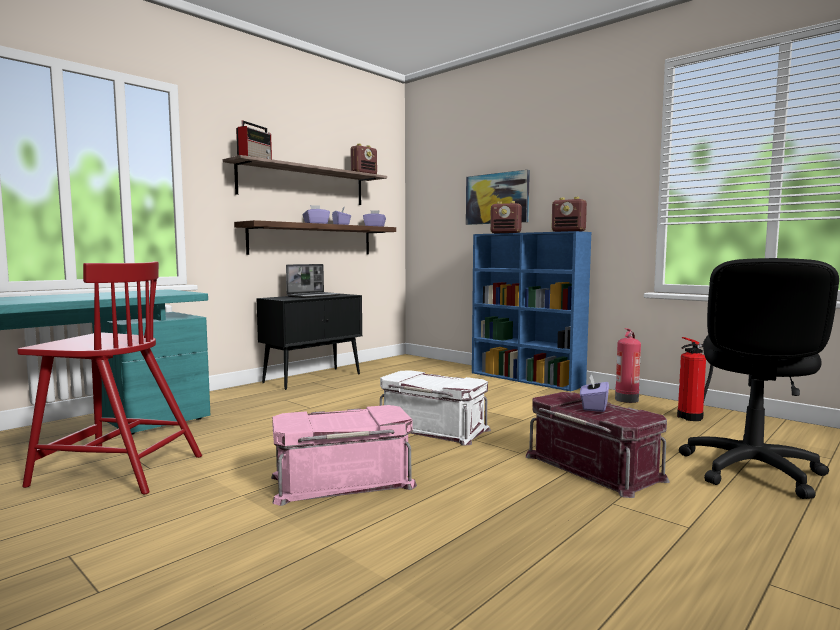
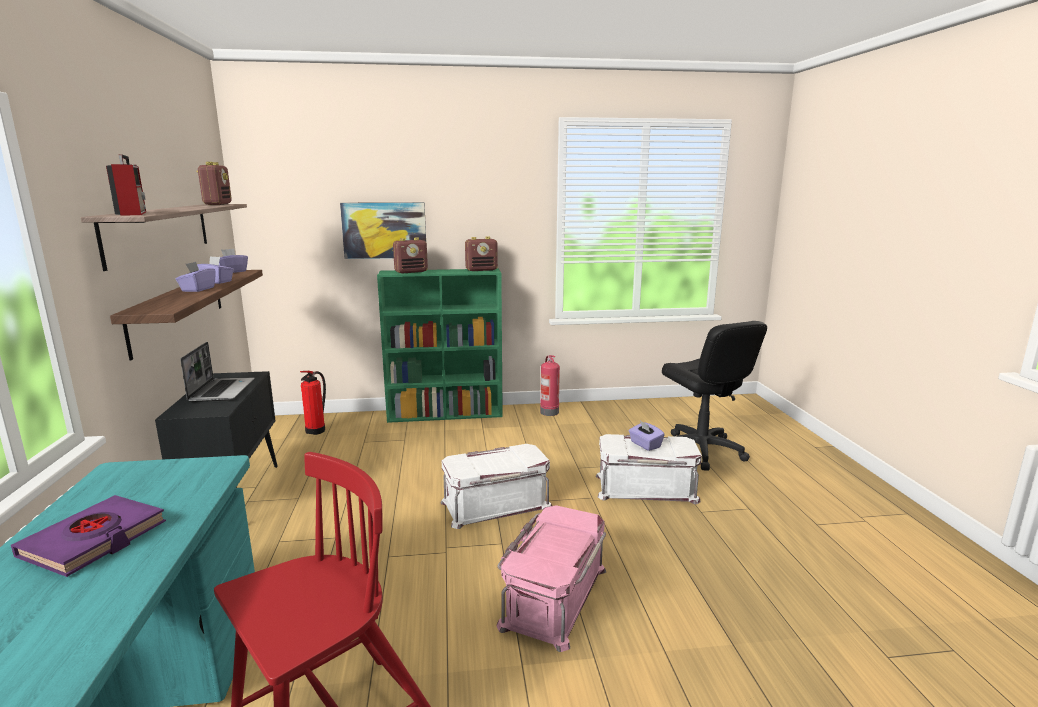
camera: 50 degrees left, 10 degrees up
blue bookcase [472,231,591,391] -> green bookcase [377,269,503,423]
red storage box [526,392,670,498] -> white storage box [596,434,702,505]
fire extinguisher [677,337,713,421] -> fire extinguisher moved to [300,371,326,435]
none -> purple book [11,495,166,577]

